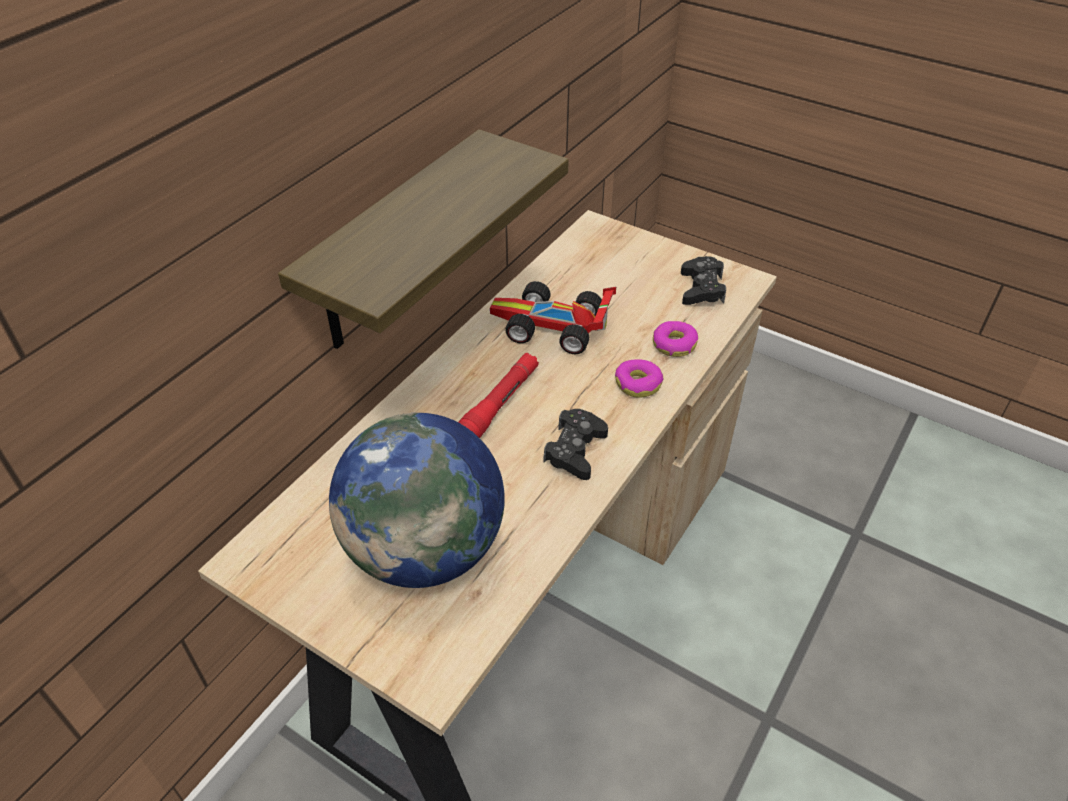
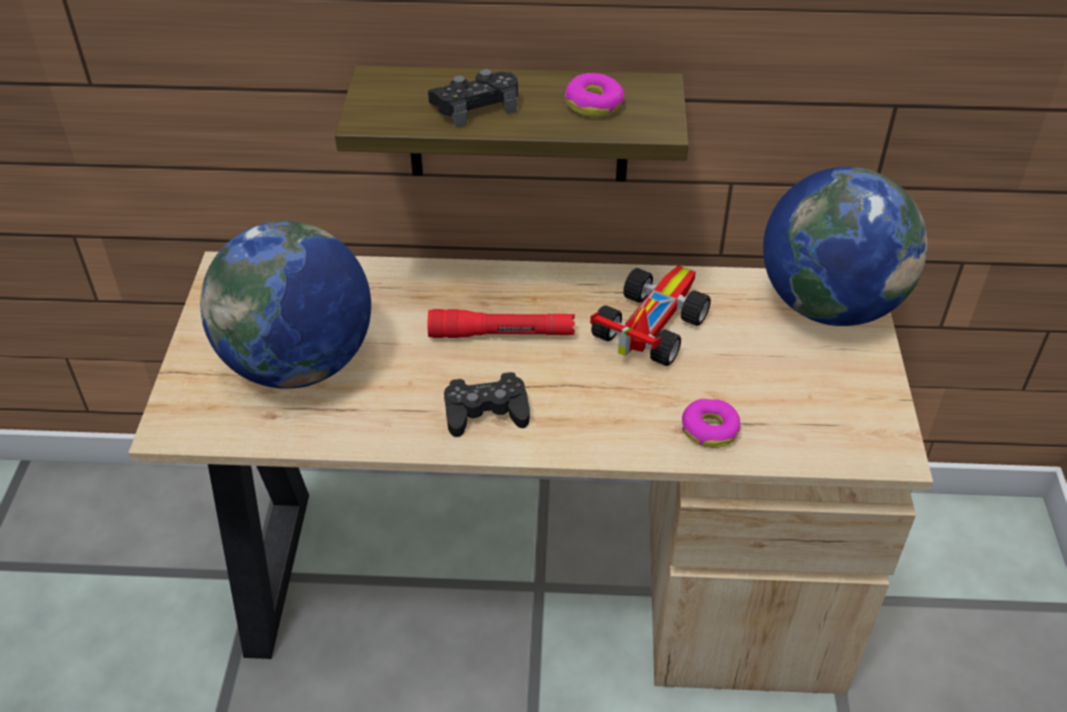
camera: 60 degrees right, 0 degrees up
toy car [490,281,616,354] -> toy car turned 45 degrees clockwise [590,265,711,366]
donut [615,359,663,398] -> donut moved to [565,73,624,117]
black game controller [681,256,726,305] -> black game controller moved to [428,69,518,128]
none -> globe [763,167,927,326]

